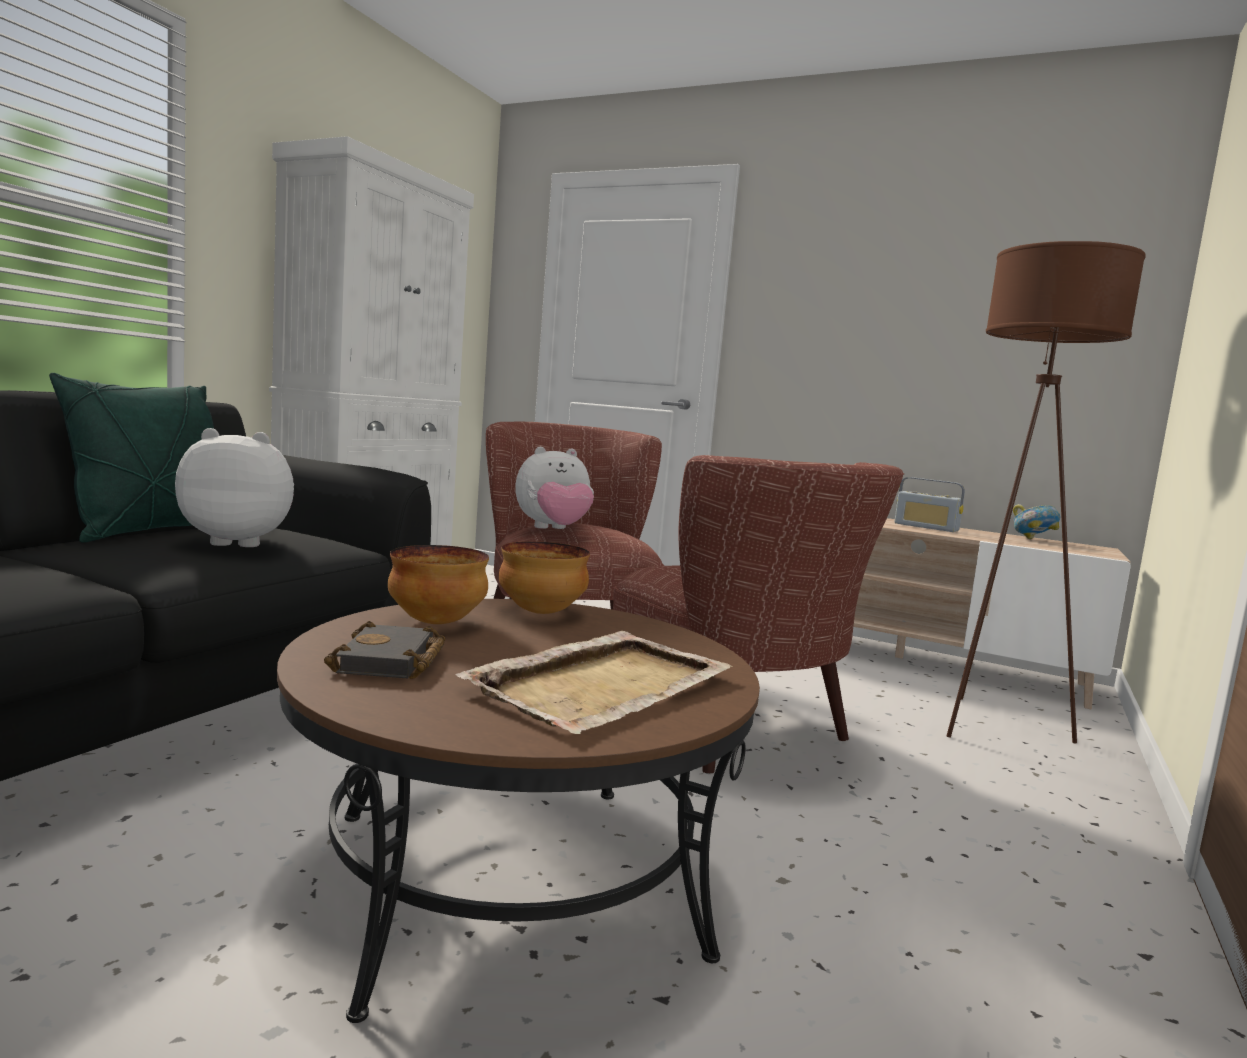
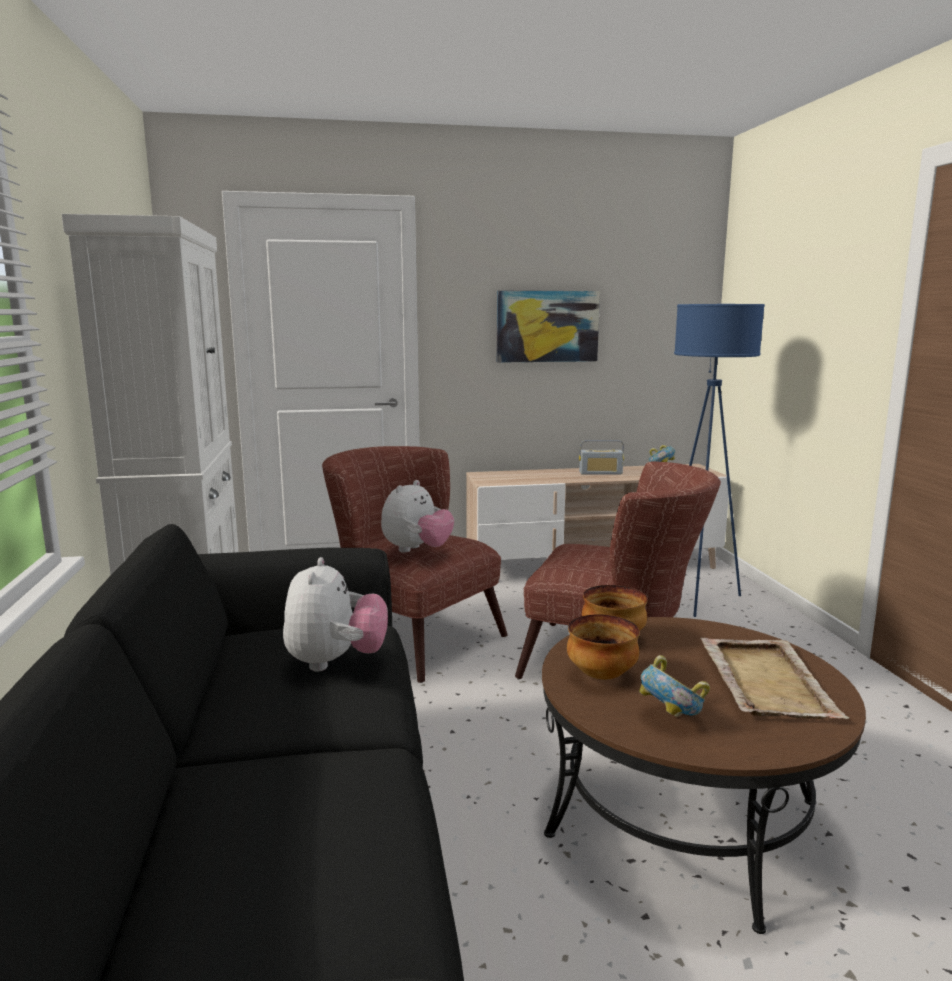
camera: 35 degrees left, 5 degrees up
green pillow [49,373,214,543] -> none
plush toy [175,428,294,547] -> plush toy turned 135 degrees clockwise [283,557,388,672]
black book [324,621,445,679] -> bowl [639,655,710,717]
brown floor lamp [947,241,1146,743] -> blue floor lamp [674,304,765,617]
none -> picture [497,291,600,363]

